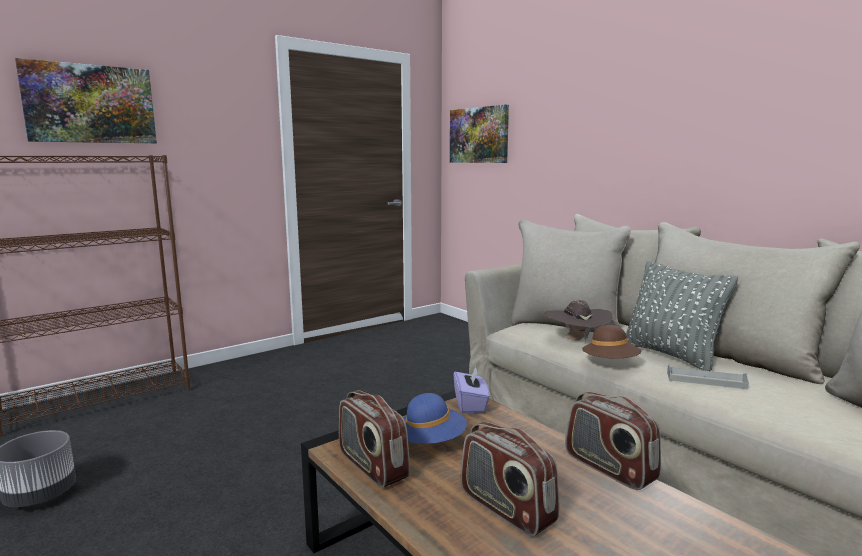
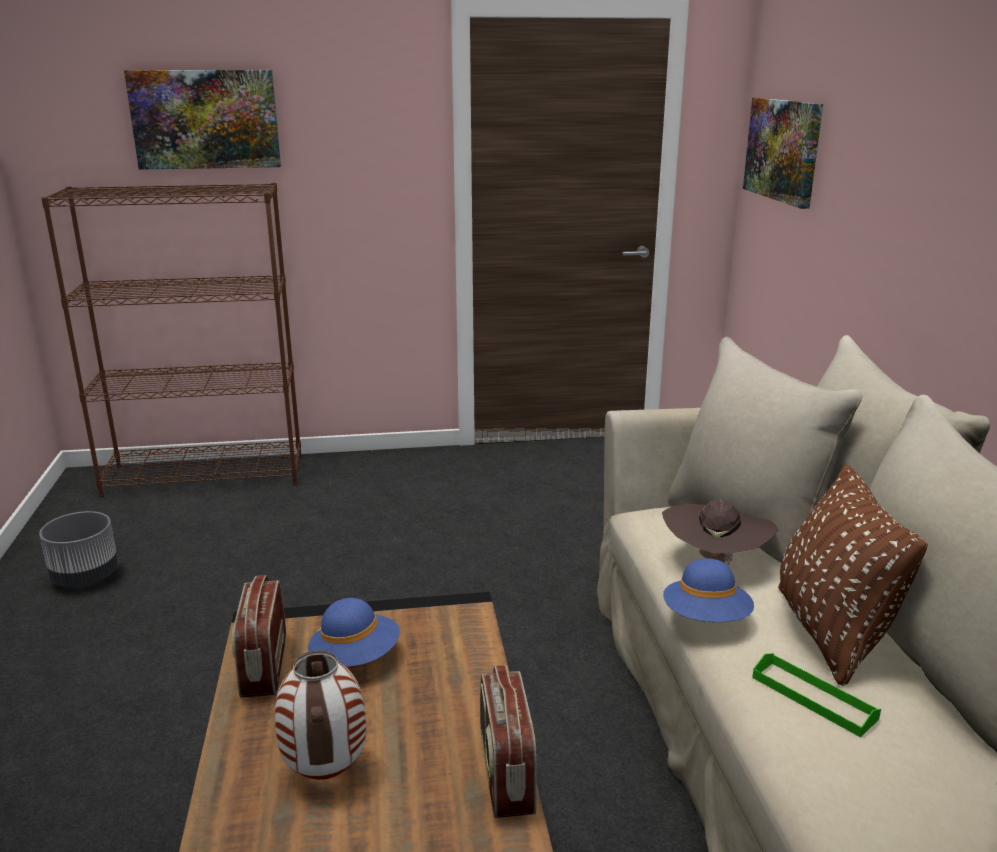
camera: 30 degrees right, 10 degrees up
purple tissue box [454,366,490,413] -> none
radio [461,422,559,536] -> vase [275,650,366,780]
brown hat [582,325,641,359] -> blue hat [663,558,754,622]
grey pillow [626,261,738,371] -> brown pillow [778,464,928,686]
grey tray [667,365,749,389] -> green tray [752,653,881,737]

